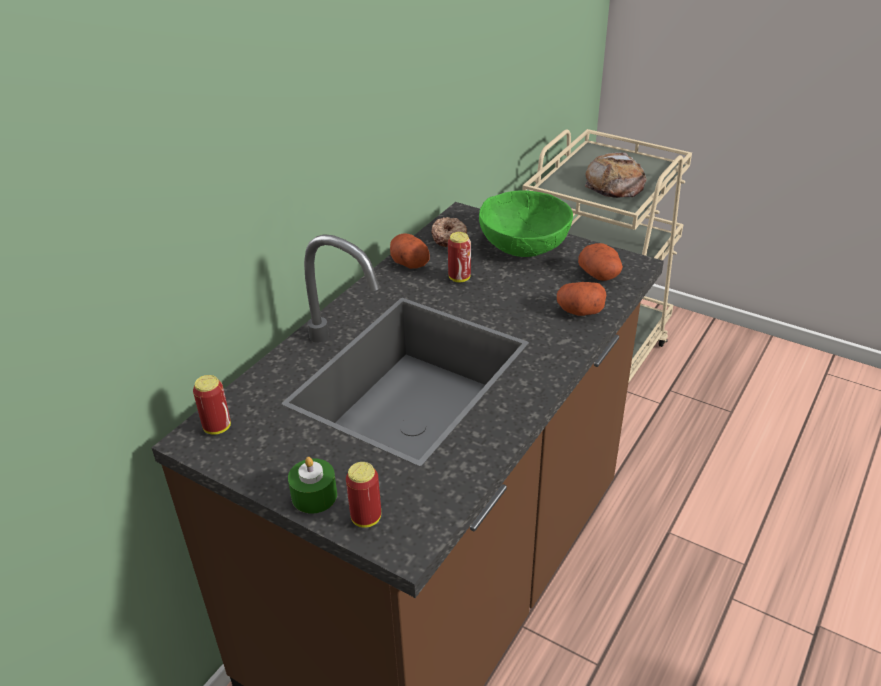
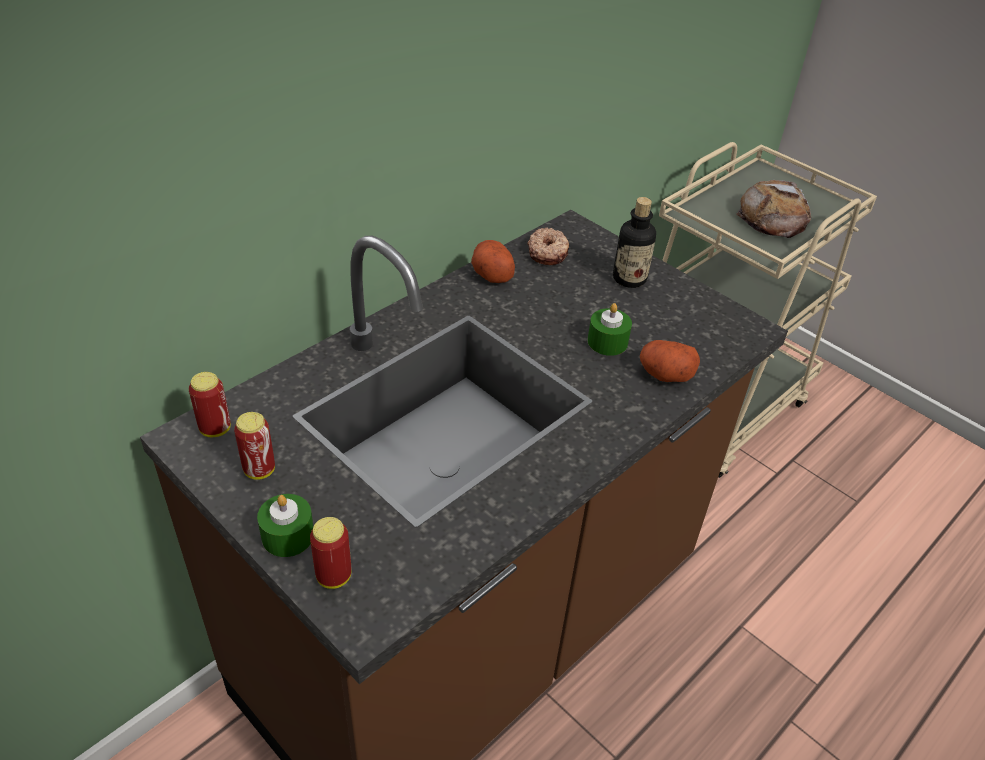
camera: 10 degrees right, 5 degrees up
can [448,232,471,282] -> can moved to [234,412,275,480]
green bowl [479,190,573,257] -> bottle [613,197,656,288]
potato [578,243,623,281] -> none
none -> green candle [587,303,632,356]

